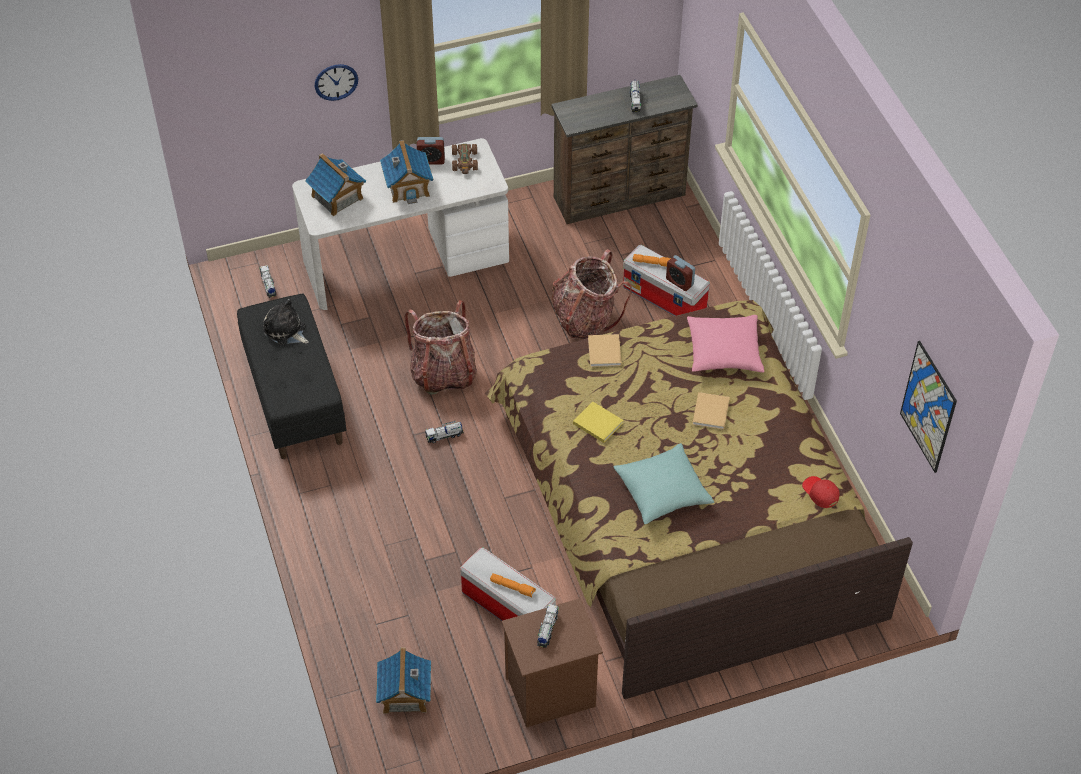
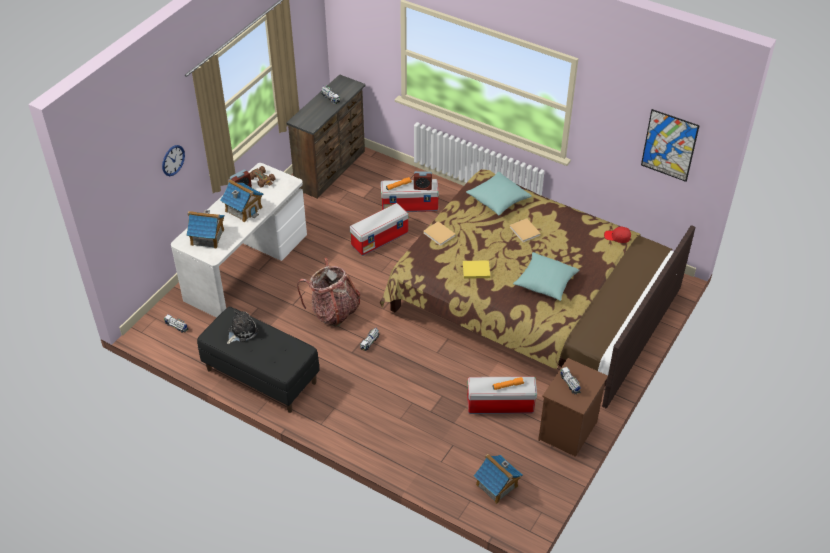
camera: 40 degrees left, 5 degrees down
plush toy [263,299,308,345] -> plush toy turned 135 degrees clockwise [227,310,259,344]
backpack [552,249,632,339] -> storage box [350,203,408,256]
pink pillow [687,315,765,373] -> turquoise pillow [466,172,532,215]

